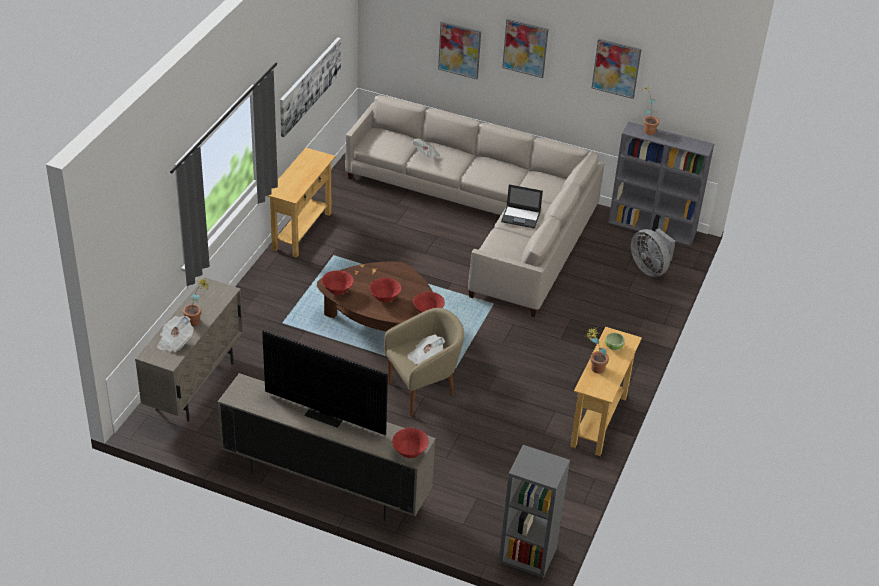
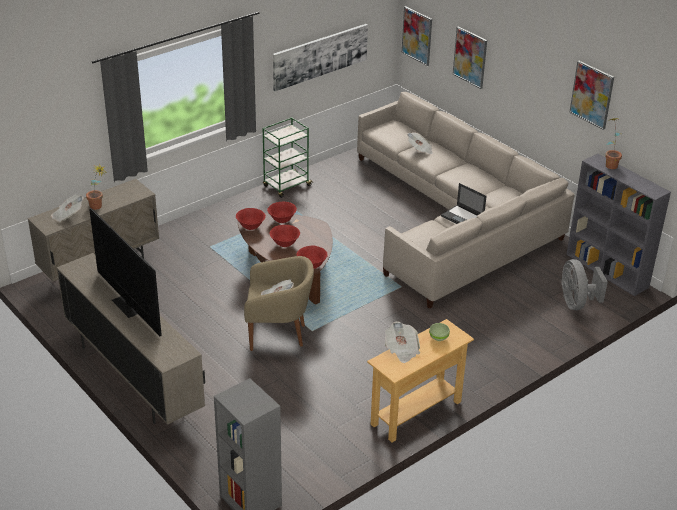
camera: 30 degrees right, 5 degrees down
beige console table [268,148,336,258] -> green cart [263,117,313,198]
red bowl [392,428,429,458] -> red bowl moved to [267,202,297,223]
picture [502,19,549,78] -> picture moved to [402,6,432,66]
potted plant [585,328,609,373] -> newspaper [385,321,420,363]

